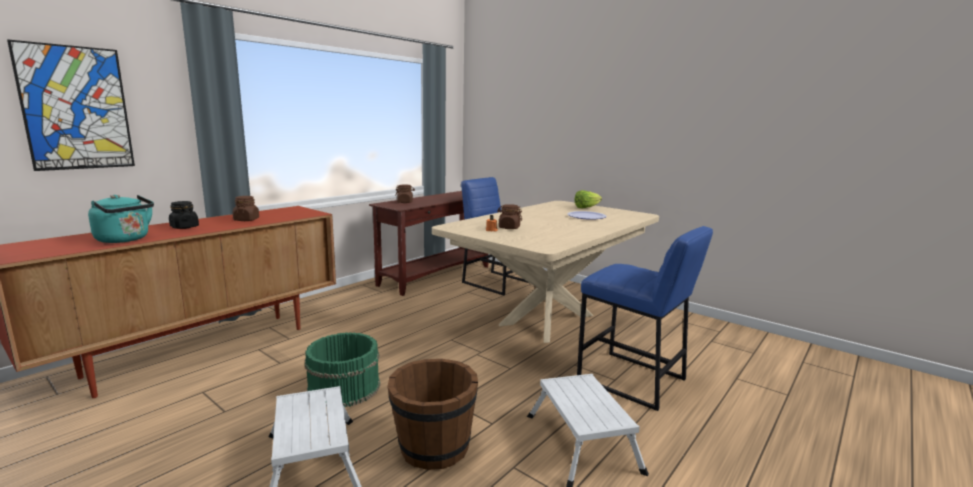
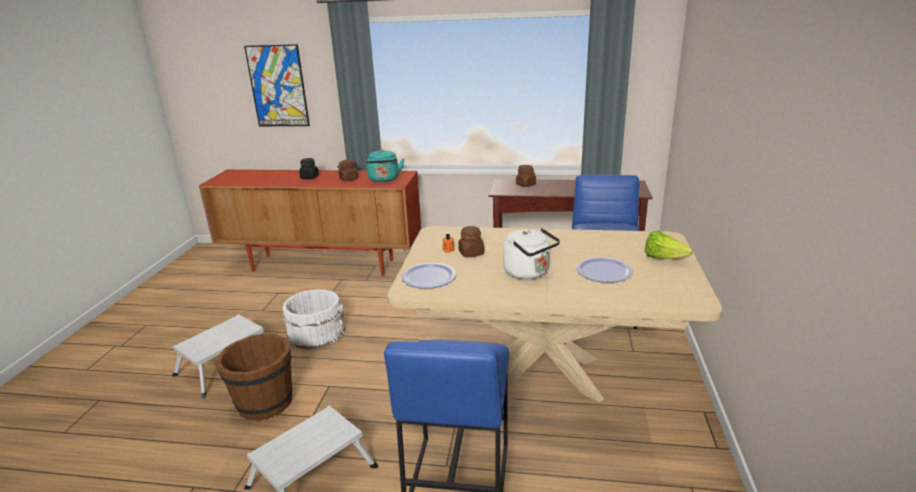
camera: 60 degrees right, 10 degrees up
turquoise kettle [88,195,154,243] -> turquoise kettle moved to [366,149,404,182]
green bucket [305,332,380,407] -> white bucket [283,289,345,349]
none -> plate [401,263,456,289]
none -> white kettle [503,228,560,279]

